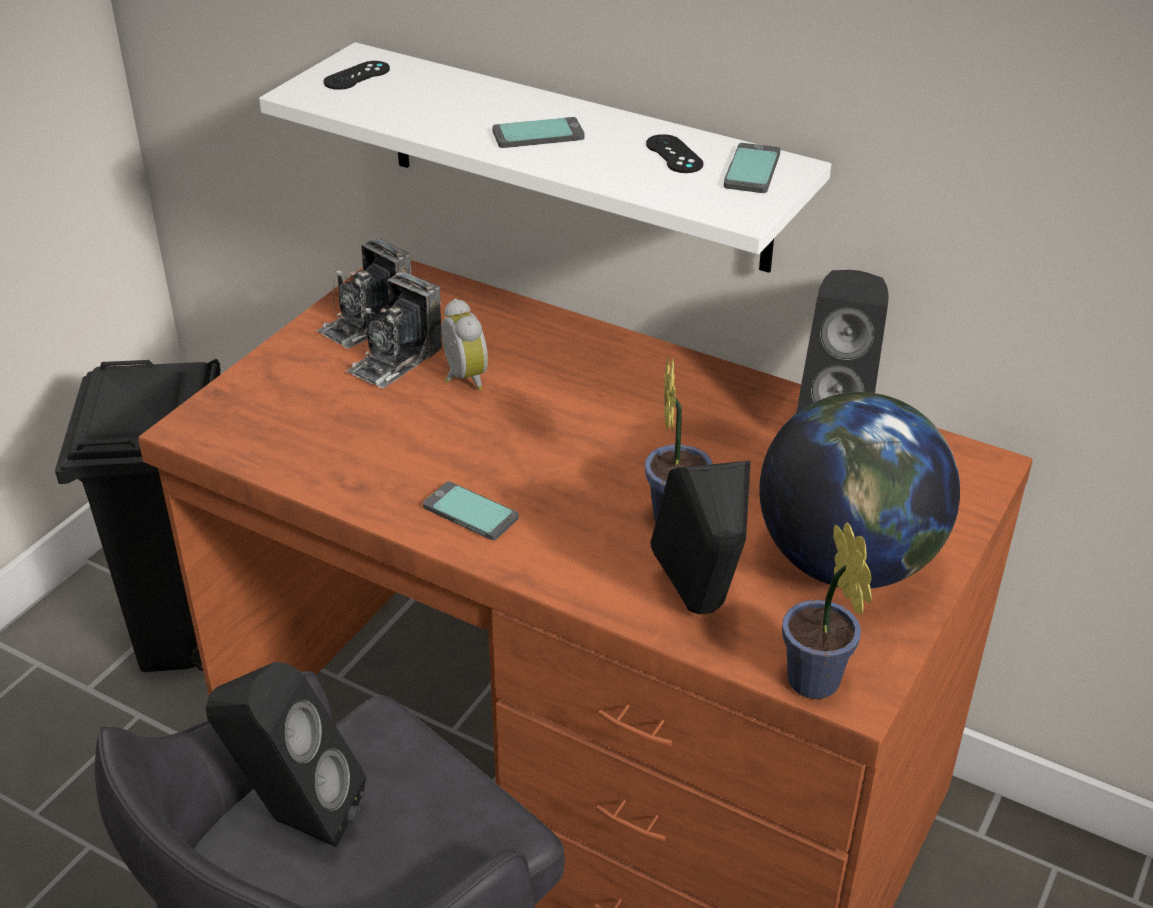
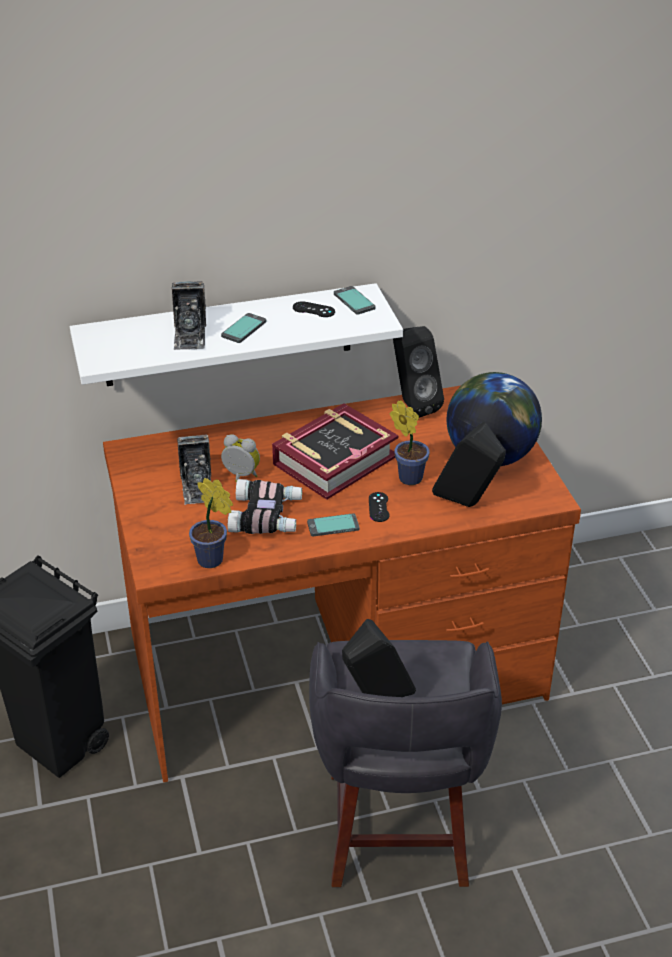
camera: 45 degrees left, 0 degrees up
camera [316,238,412,349] -> camera moved to [172,281,206,350]
black game controller [323,61,390,90] -> black game controller moved to [369,492,390,522]
potted plant [782,522,872,699] -> potted plant moved to [189,478,233,568]
none -> binoculars [228,479,302,534]
none -> book [272,403,399,500]

